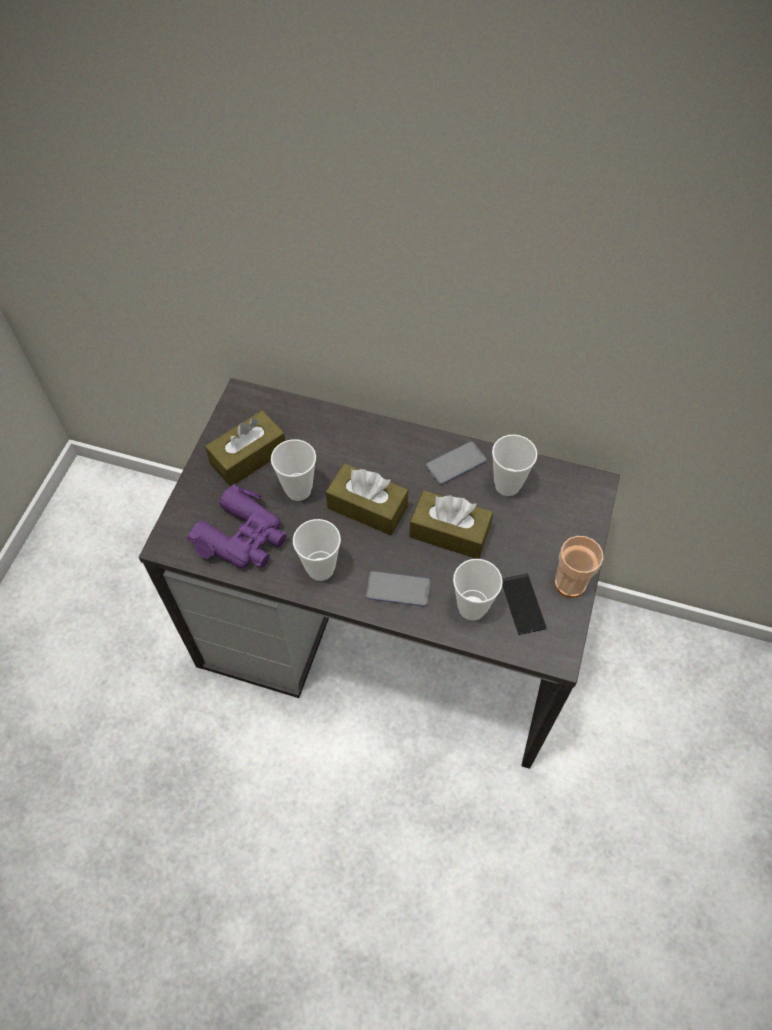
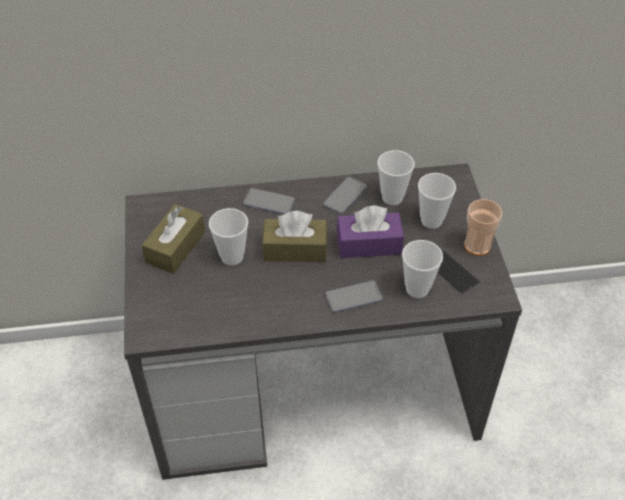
camera: 25 degrees left, 10 degrees down
purple binoculars [187,484,287,568] -> none
cup [293,519,341,581] -> cup moved to [418,173,456,229]
brown tissue box [409,490,493,559] -> purple tissue box [337,205,404,258]
none -> phone [243,188,295,214]

